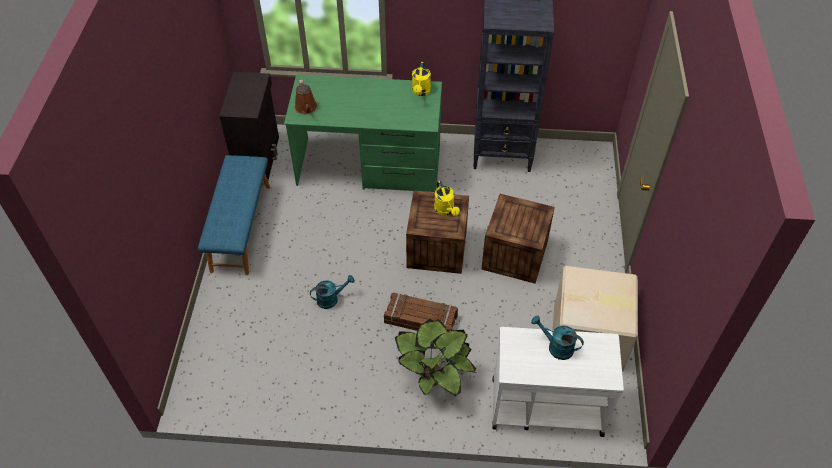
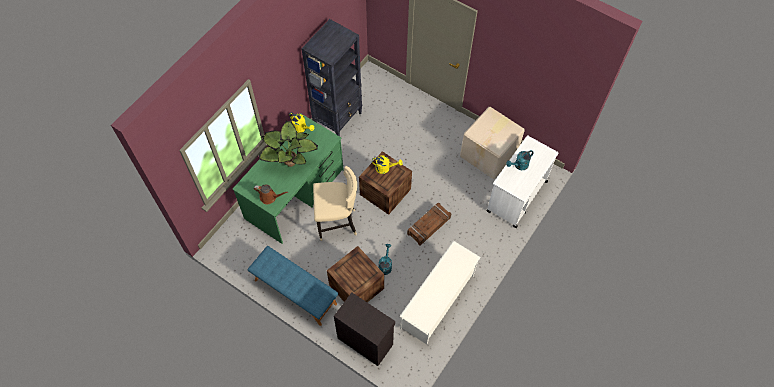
camera: 60 degrees left, 10 degrees up
black cabinet [219,72,279,180] -> black cabinet moved to [334,293,395,366]
potted plant [395,319,476,396] -> potted plant moved to [258,120,318,167]
crate [481,194,555,284] -> crate moved to [327,246,384,302]
none -> beige stool [313,166,357,241]
none -> white shoe rack [400,241,481,344]

